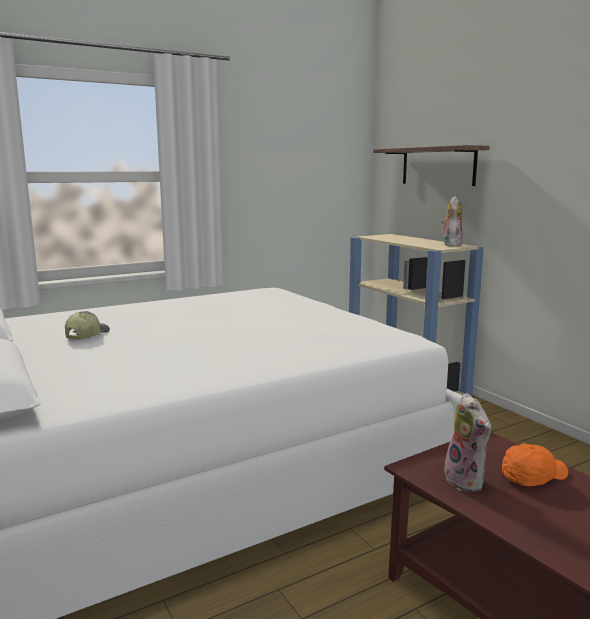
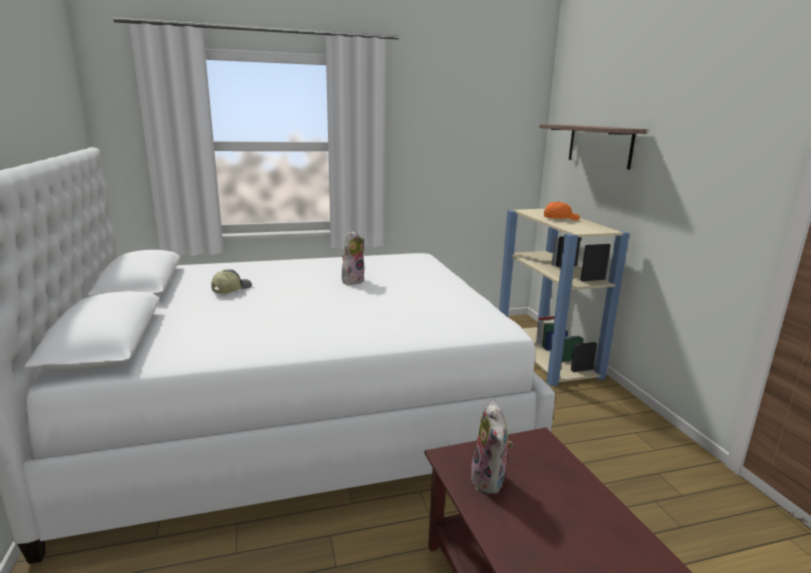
camera: 15 degrees right, 5 degrees up
plush toy [441,196,463,246] -> plush toy moved to [342,231,364,285]
orange cap [502,443,568,486] -> orange cap moved to [544,201,580,220]

